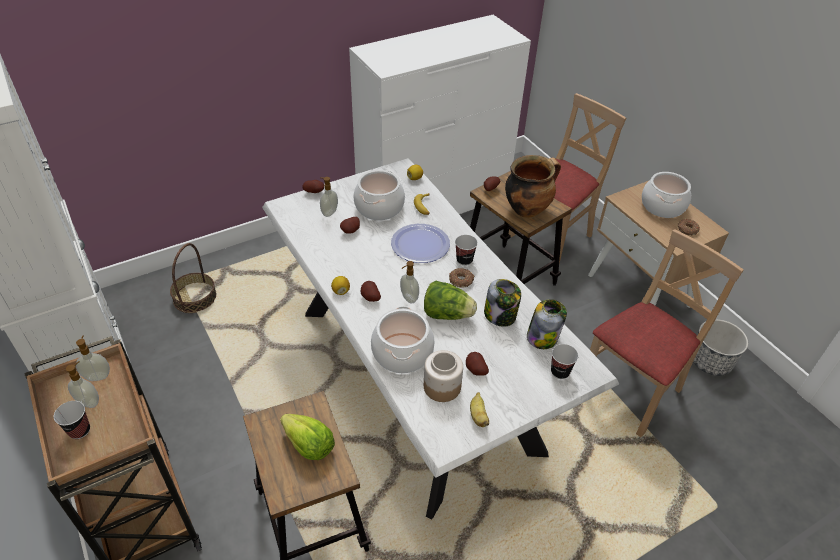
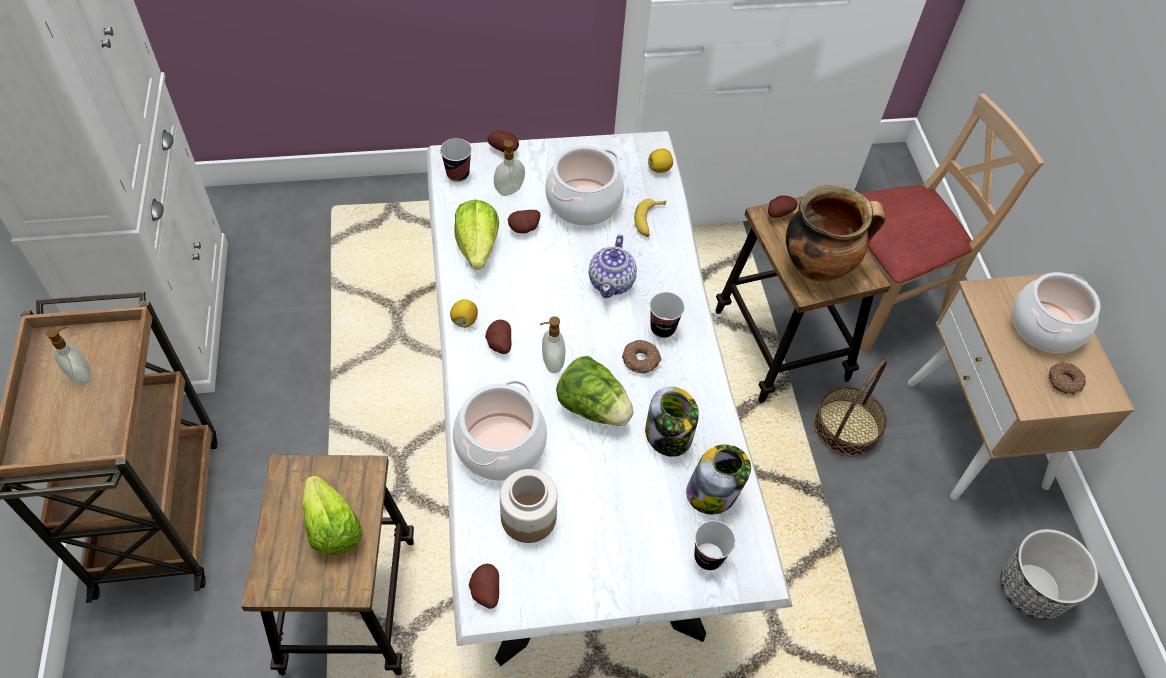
camera: 20 degrees right, 10 degrees up
cup [54,401,90,439] -> cup moved to [440,138,472,182]
soap dispenser [76,335,110,381] -> none
basket [170,243,216,313] -> basket moved to [814,359,887,457]
plate [391,224,450,263] -> teapot [589,234,637,298]
potato [466,352,489,376] -> potato moved to [469,564,499,609]
banana [470,392,489,427] -> none
beige chair [590,229,744,437] -> none
none -> lettuce [454,199,499,270]

